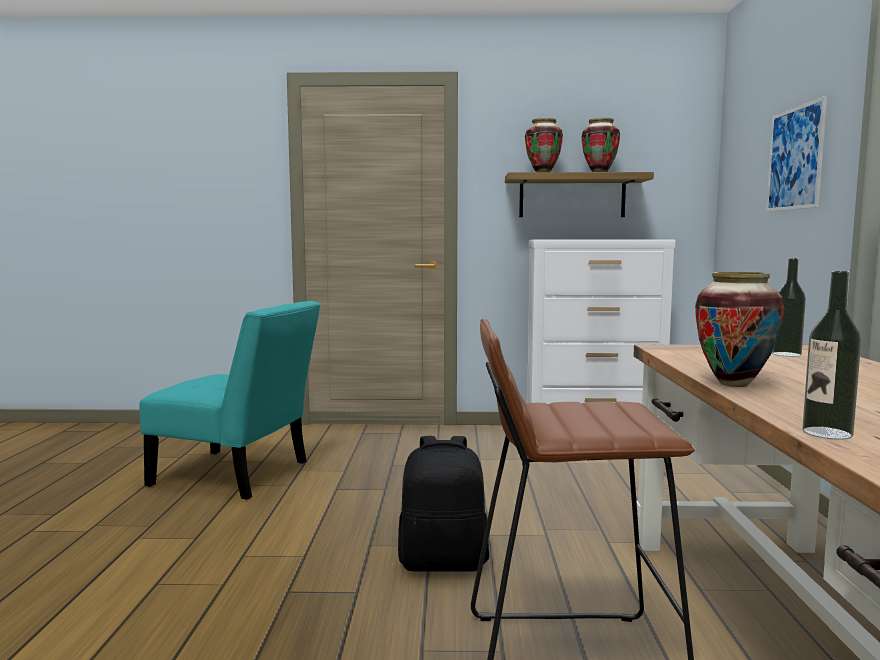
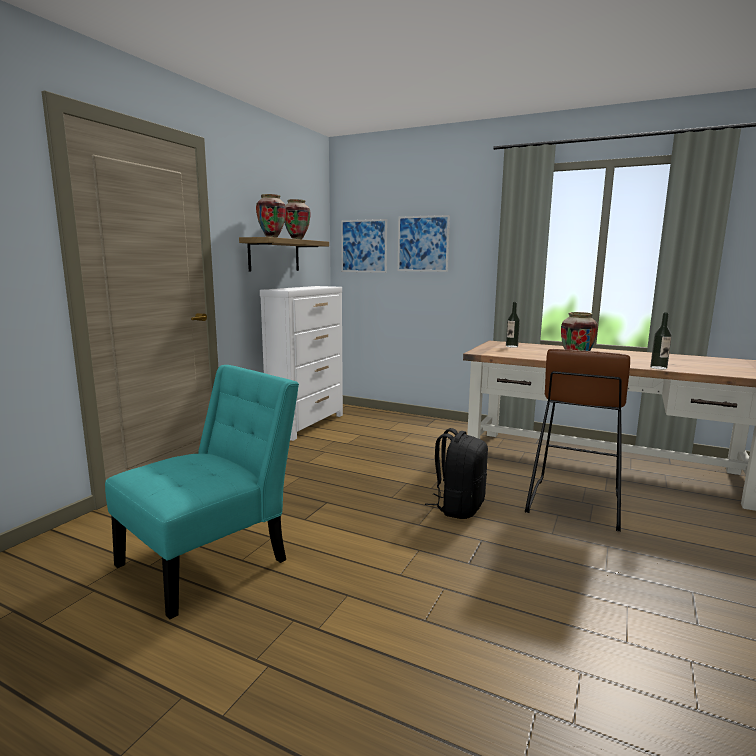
camera: 65 degrees left, 5 degrees up
none -> picture [341,219,387,273]

